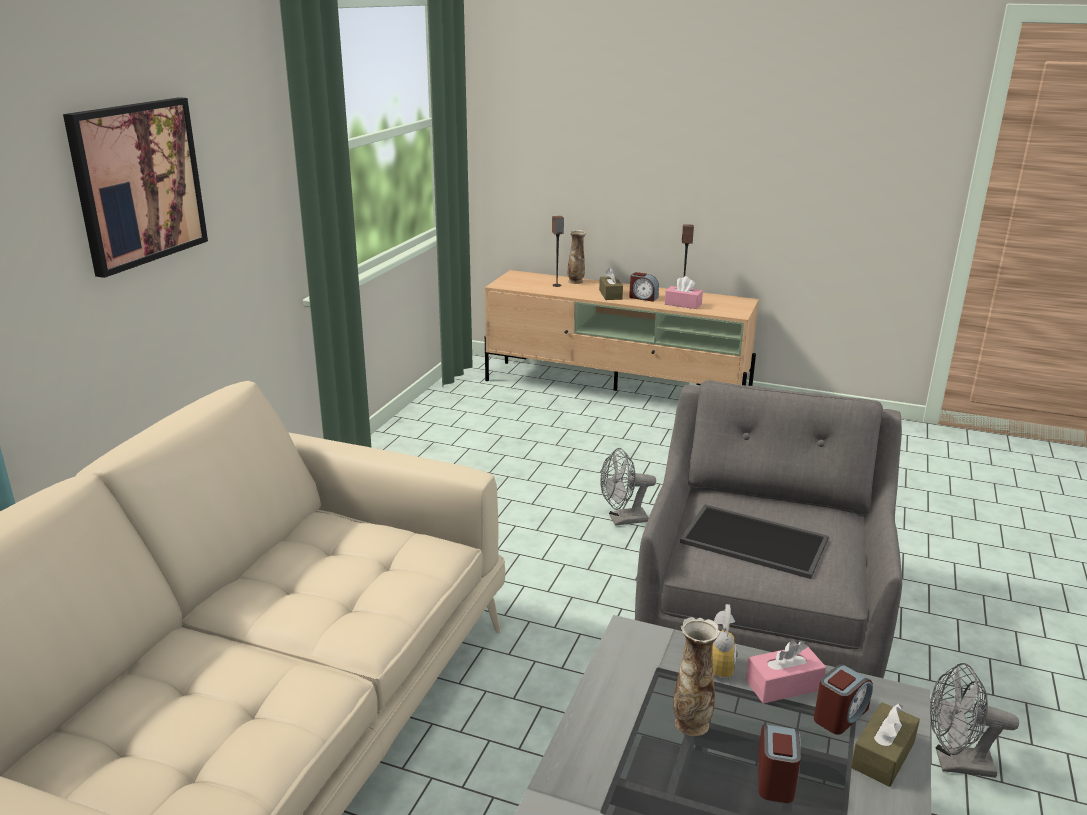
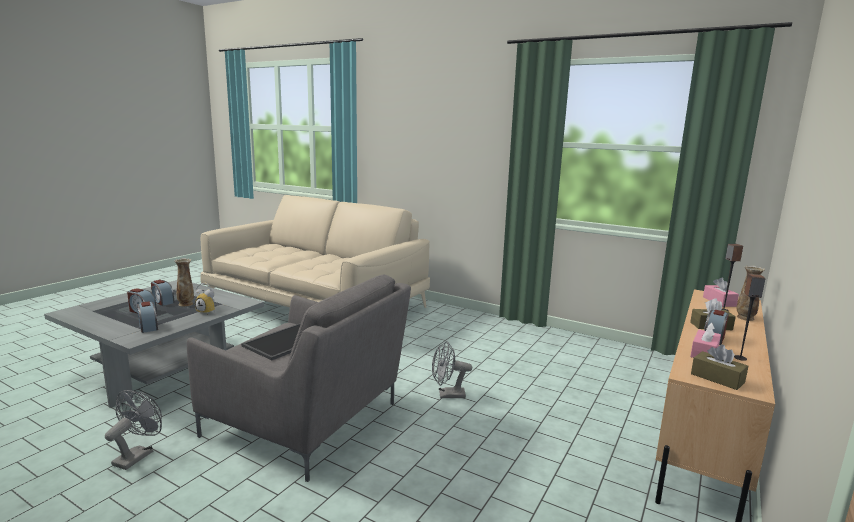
camera: 100 degrees right, 10 degrees down
picture [63,97,208,278] -> none
grey fan [600,448,656,526] -> grey fan turned 90 degrees counterclockwise [432,341,472,398]
pink tissue box [746,640,826,703] -> pink tissue box moved to [703,277,739,307]
brown tissue box [851,702,920,787] -> brown tissue box moved to [691,345,748,390]
none -> alarm clock [151,280,175,306]

